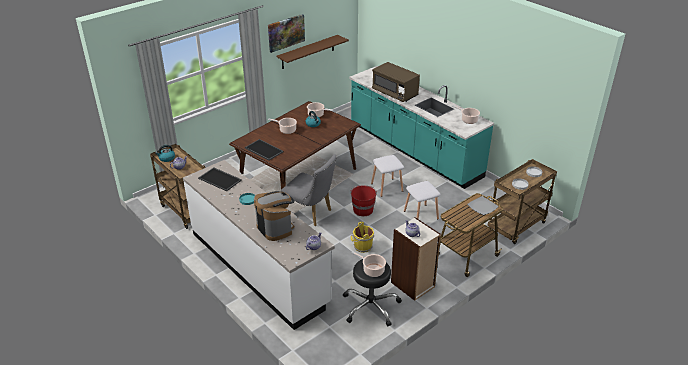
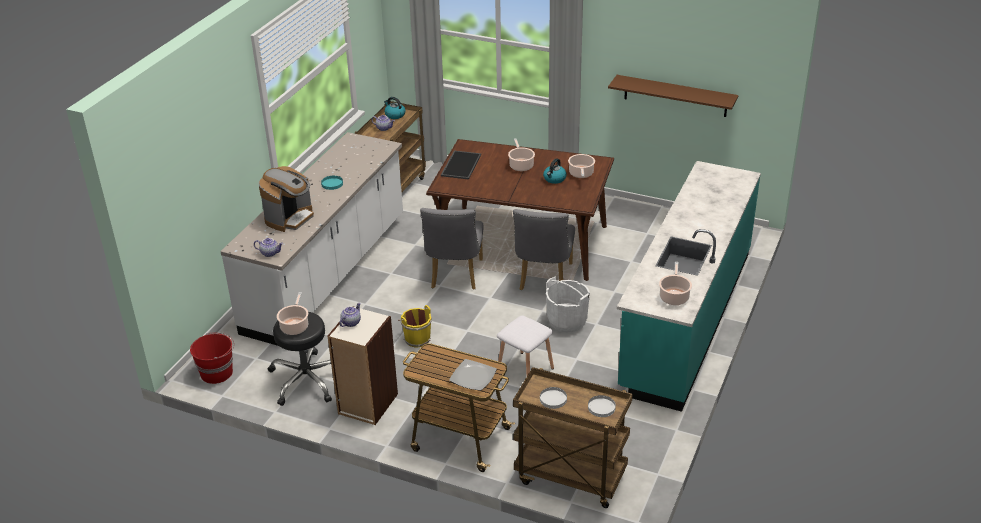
camera: 65 degrees right, 0 degrees up
tray [198,167,242,191] -> none
picture [268,14,305,53] -> none
red bucket [350,185,377,216] -> red bucket moved to [190,332,234,384]
white stool [371,155,404,197] -> white bucket [546,277,590,333]
brown microwave [372,62,420,102] -> none
none -> grey chair [513,209,575,290]

